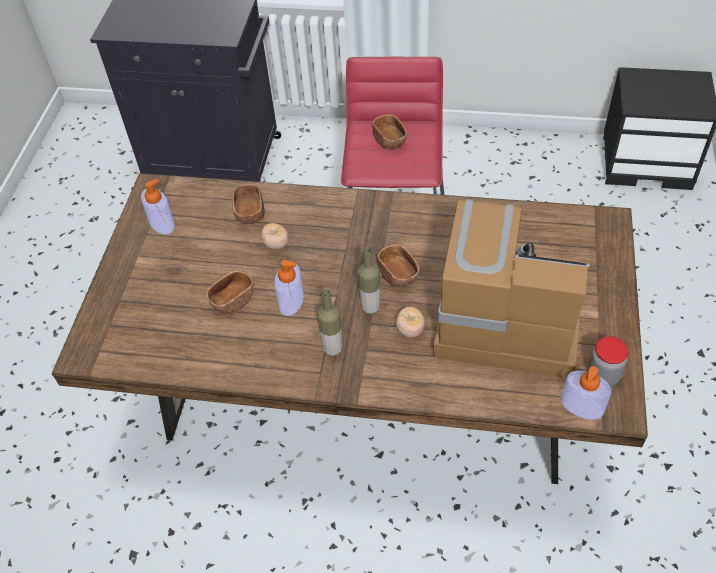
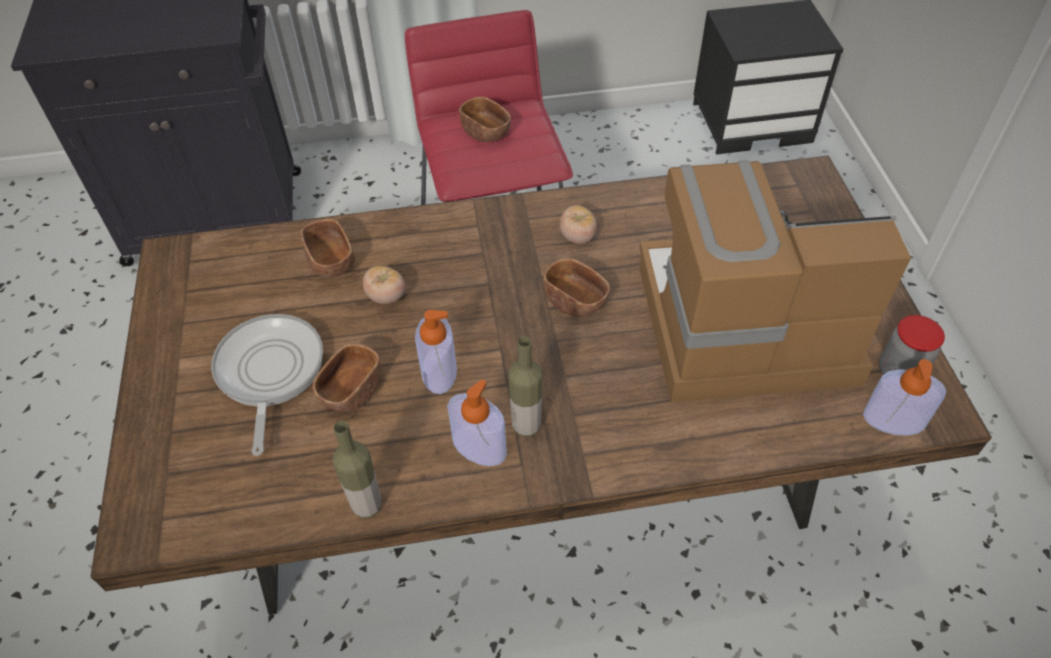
camera: 20 degrees left, 0 degrees up
soap dispenser [141,179,175,235] -> soap dispenser moved to [447,379,507,466]
bottle [358,246,380,315] -> bottle moved to [333,421,381,518]
tomato [396,307,425,338] -> tomato moved to [560,205,597,244]
none -> frying pan [211,314,323,456]

